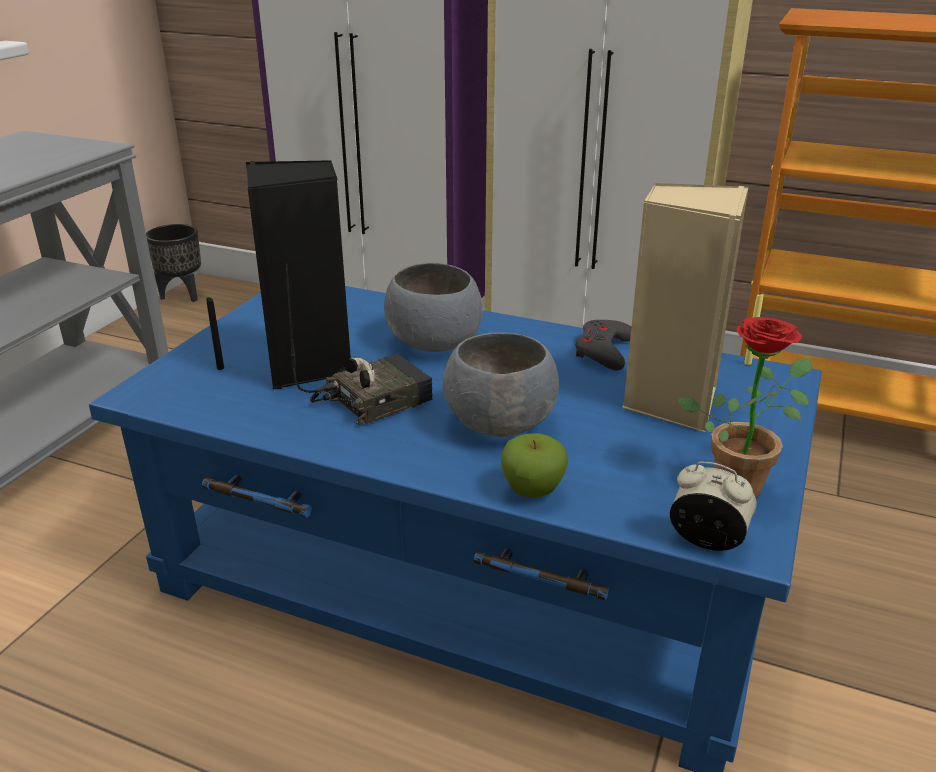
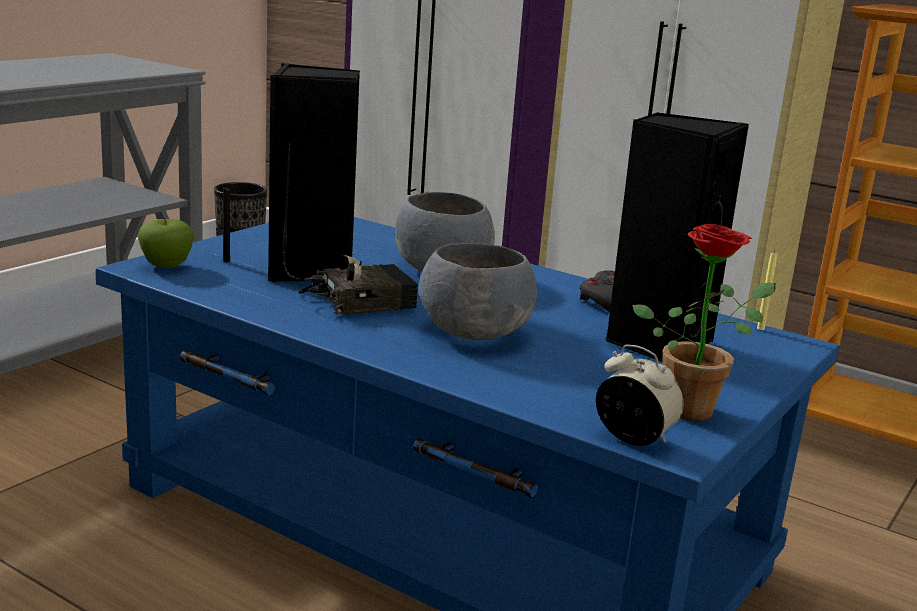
camera: 10 degrees right, 10 degrees down
apple [501,433,568,498] -> apple moved to [137,219,194,268]
beige speaker [623,183,749,433] -> black speaker [605,112,749,362]

